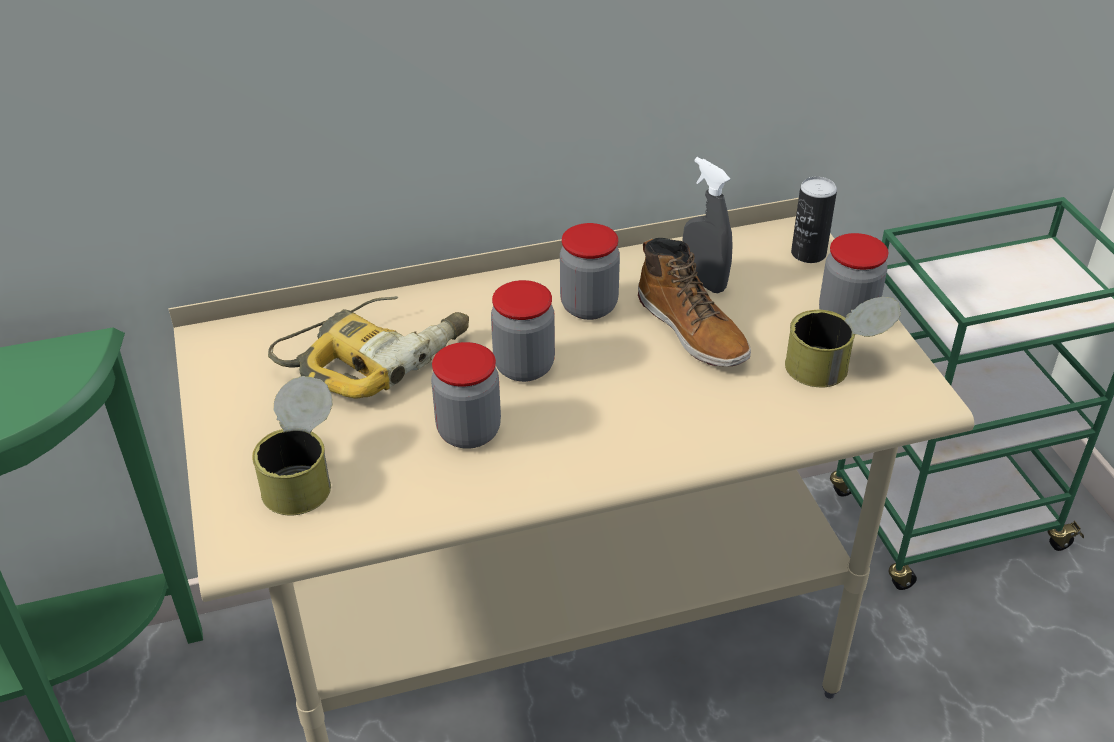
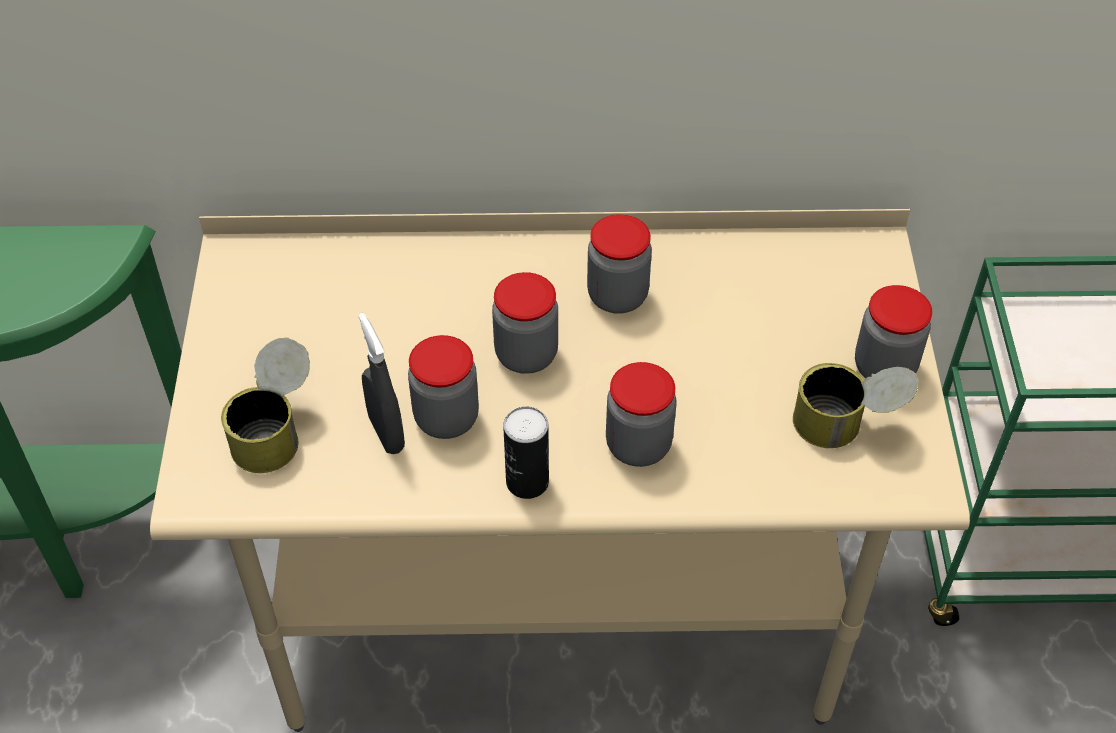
camera: 15 degrees right, 10 degrees up
power drill [268,296,469,399] -> none
boot [638,238,751,367] -> none
grey spray bottle [682,157,733,293] -> grey spray bottle moved to [358,313,405,454]
can [791,176,837,263] -> can moved to [503,406,549,499]
none -> jar [606,362,676,467]

